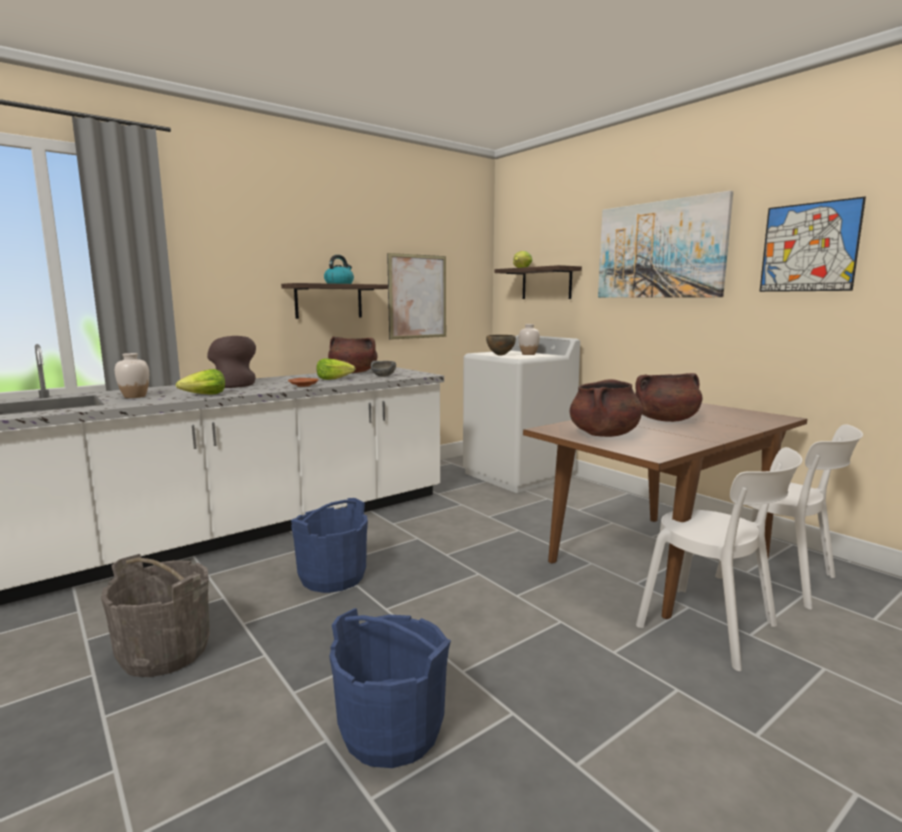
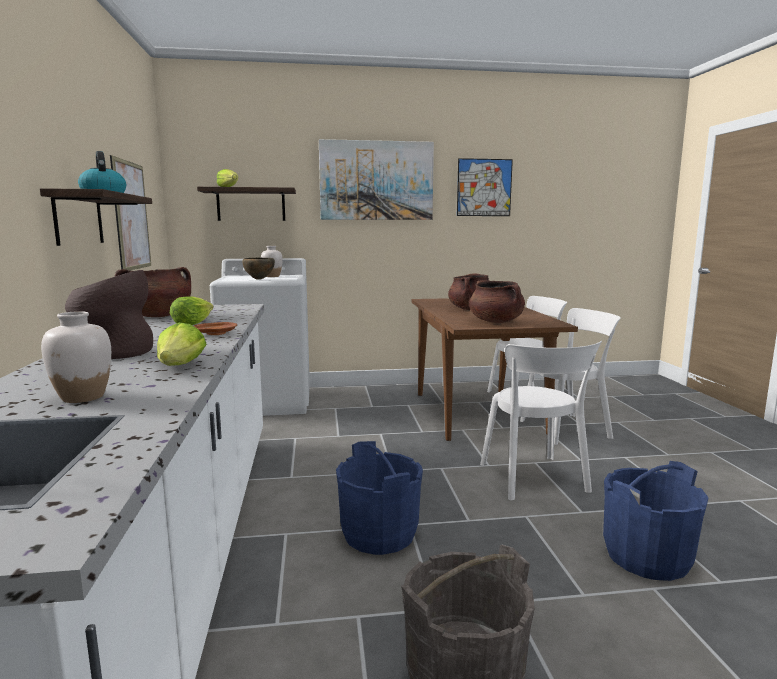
camera: 60 degrees left, 0 degrees up
grey bowl [371,361,396,377] -> none
none -> white chair [480,341,602,500]

